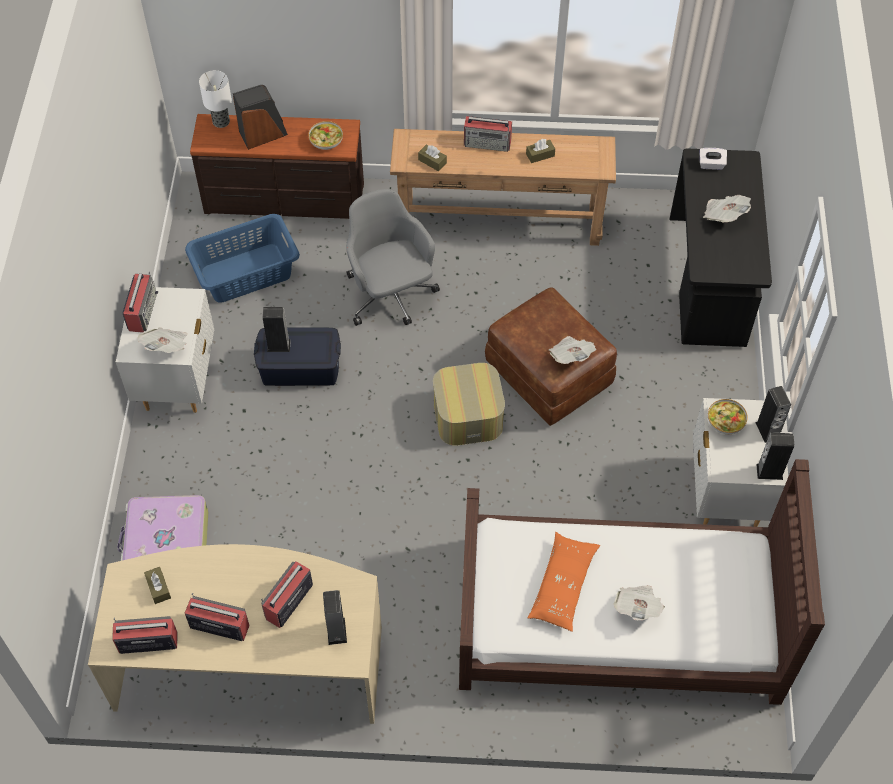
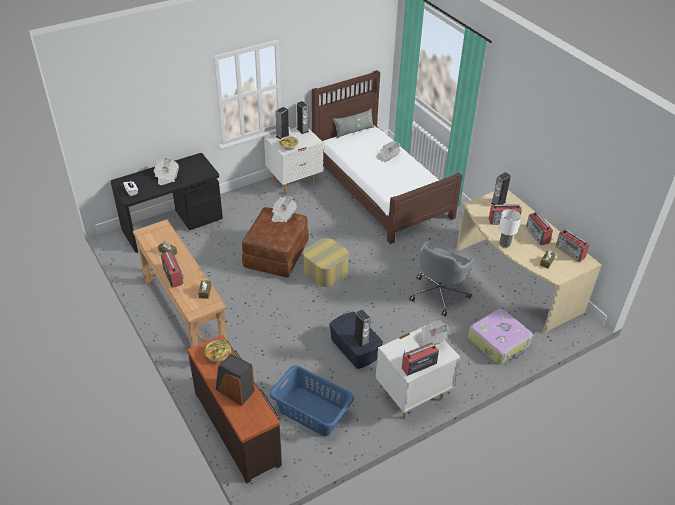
camera: 125 degrees left, 15 degrees down
table lamp [199,70,232,128] -> table lamp moved to [499,209,521,248]
grey office chair [346,189,440,326] -> grey office chair moved to [409,241,474,317]
orange pillow [528,532,600,632] -> none
none -> grey pillow [333,108,374,139]

